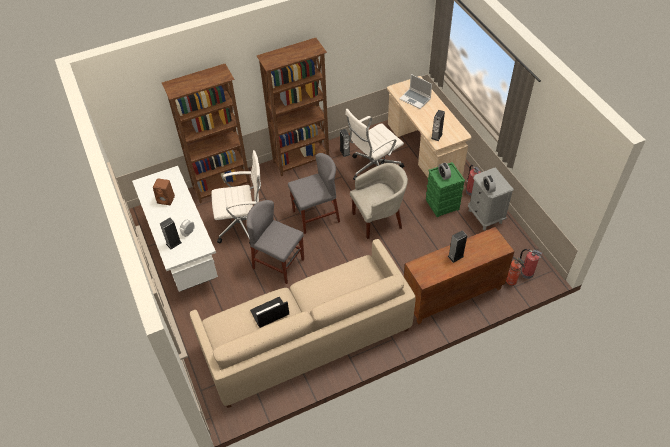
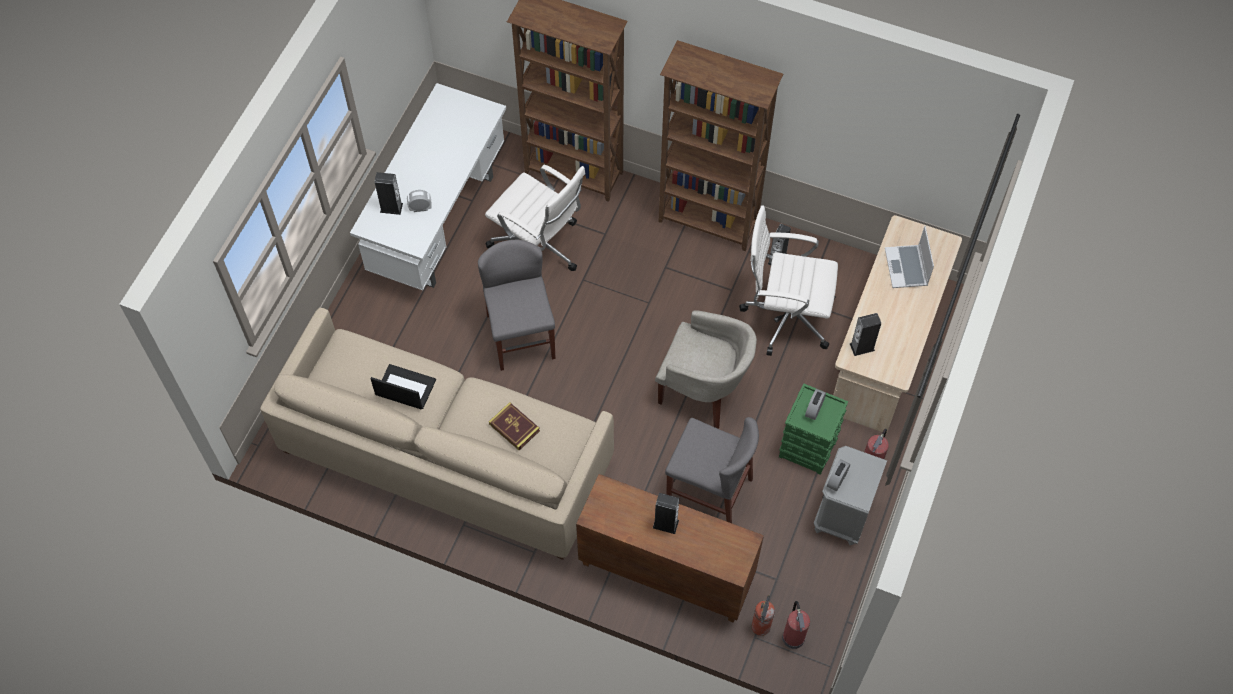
camera: 45 degrees right, 10 degrees up
brown speaker [153,178,175,205] -> none
grey chair [288,153,340,234] -> grey chair moved to [665,417,759,523]
none -> book [489,402,540,450]

